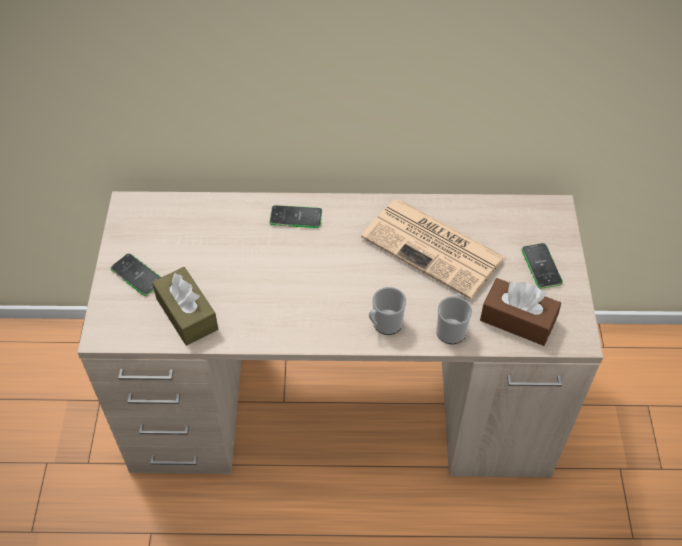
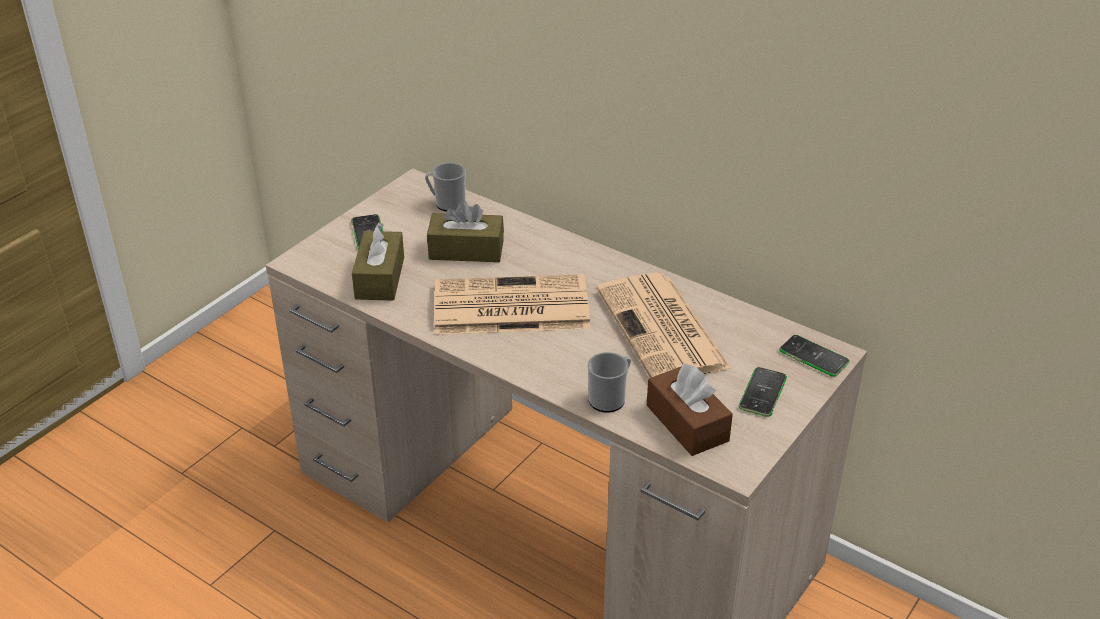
camera: 35 degrees right, 15 degrees down
phone [270,205,322,228] -> phone moved to [779,335,849,377]
mug [369,287,406,335] -> mug moved to [425,163,466,212]
none -> brown tissue box [427,200,504,262]
none -> newspaper [434,274,590,334]

